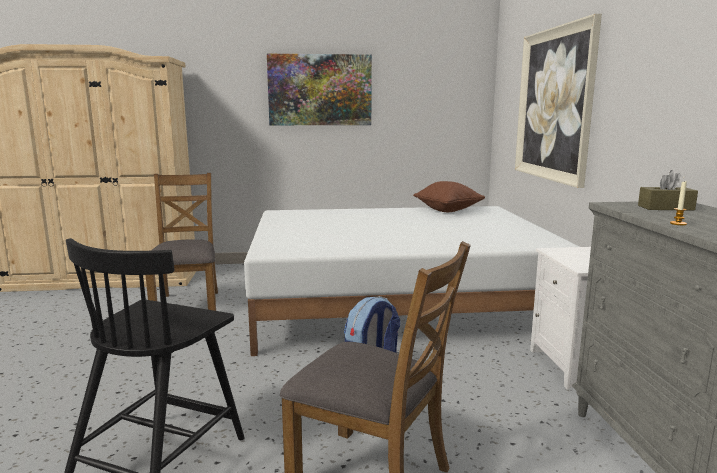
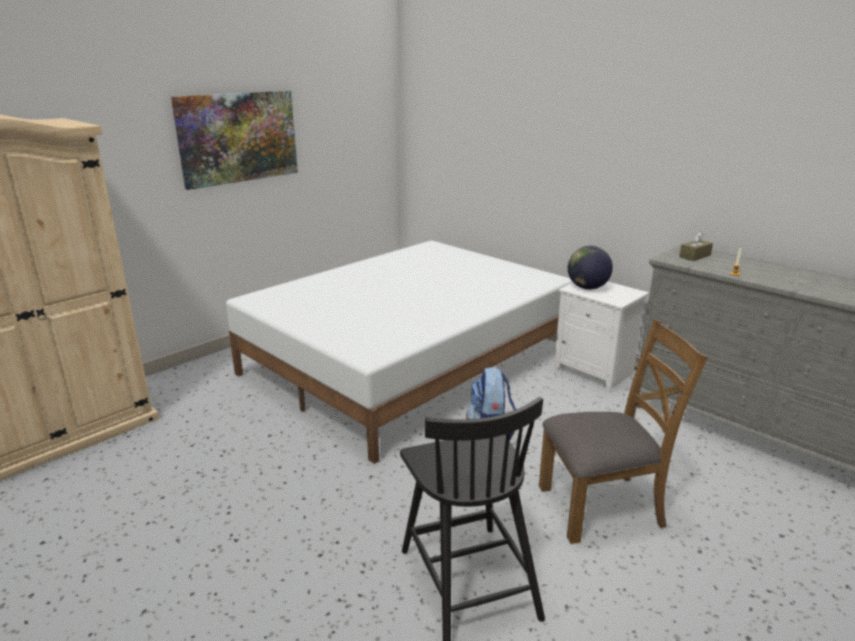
camera: 40 degrees left, 10 degrees up
brown chair [146,173,218,311] -> none
brown pillow [413,181,485,212] -> none
picture [515,14,602,188] -> none
none -> globe [568,246,613,290]

